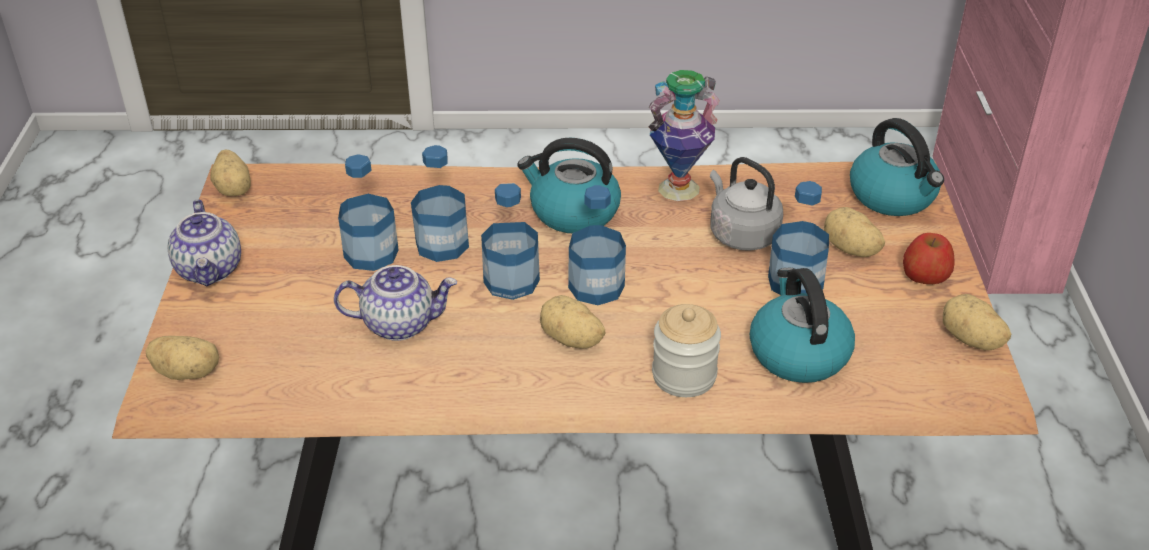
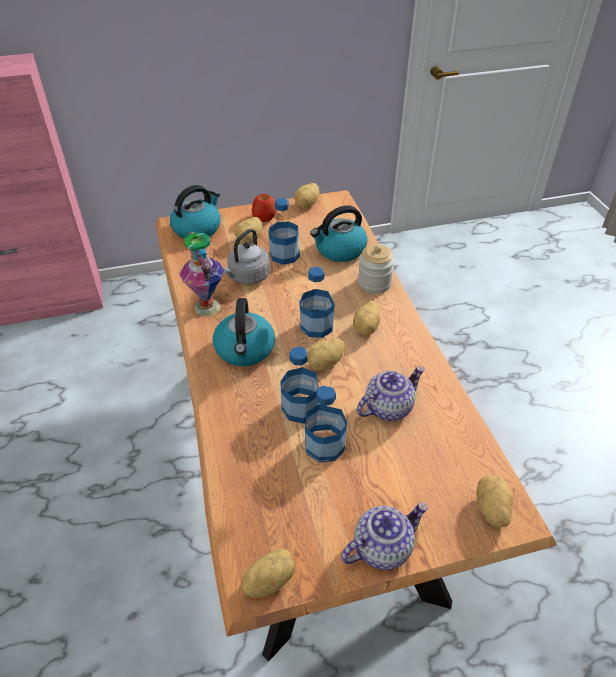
camera: 105 degrees left, 5 degrees up
teapot [334,265,457,341] -> teapot turned 75 degrees clockwise [357,366,425,421]
bottle [481,183,540,300] -> potato [307,338,345,371]

